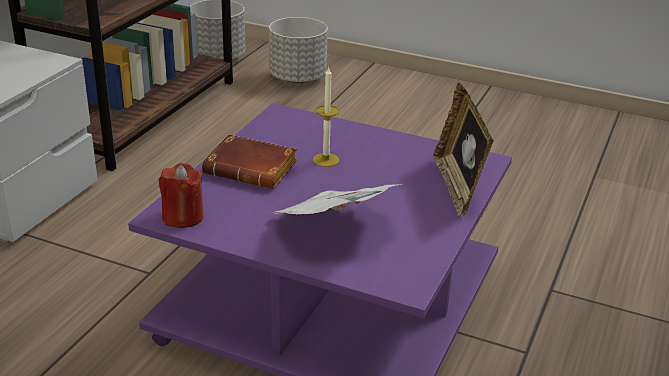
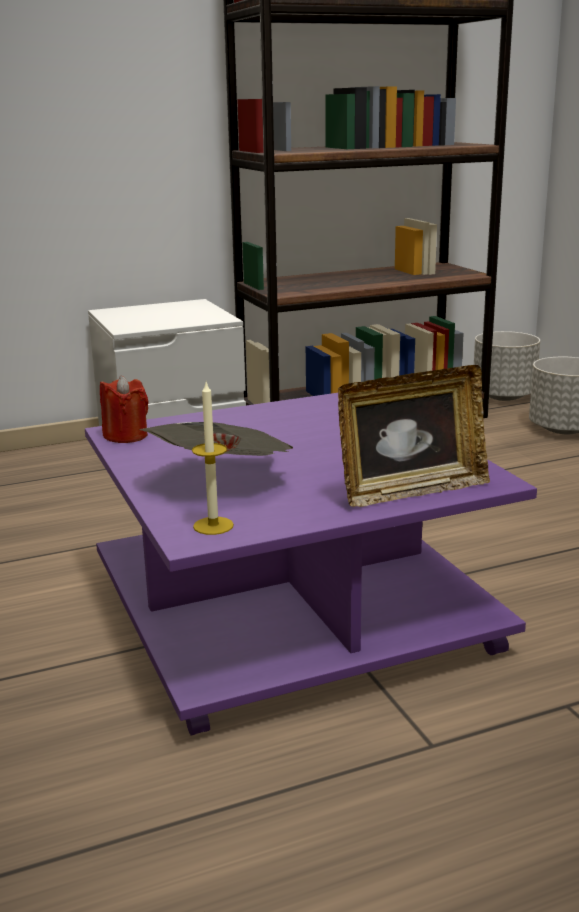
camera: 45 degrees right, 10 degrees down
brown book [202,135,297,189] -> none
candle [313,67,340,167] -> candle moved to [192,382,234,535]
picture frame [433,83,493,218] -> picture frame turned 150 degrees counterclockwise [338,365,490,507]

